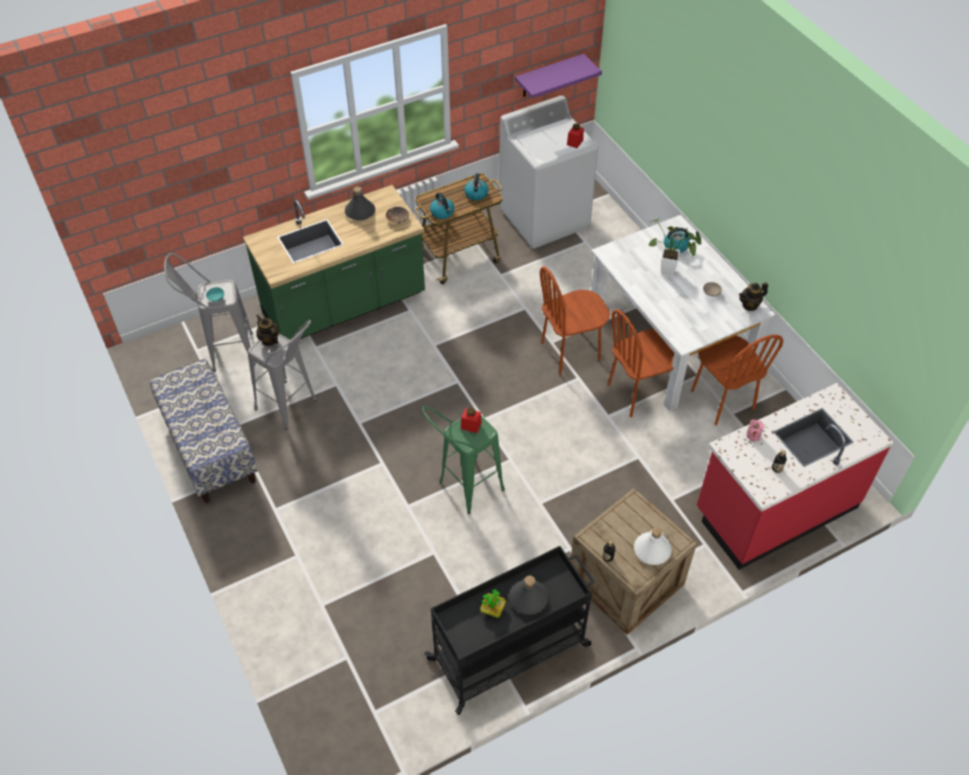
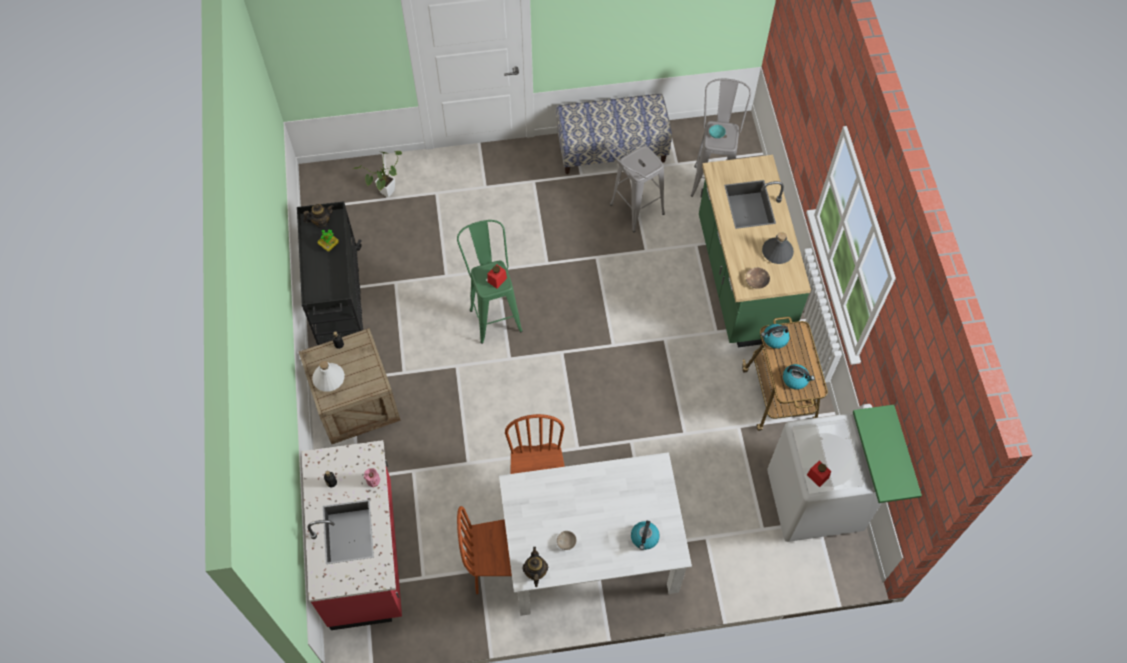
camera: 110 degrees right, 10 degrees up
teapot [256,315,279,346] -> teapot moved to [303,204,334,228]
grey bottle [509,576,548,615] -> none
purple shelf [515,54,602,98] -> green shelf [853,405,922,503]
brown chair [540,267,610,375] -> none
potted plant [648,218,702,276] -> potted plant moved to [353,151,402,197]

